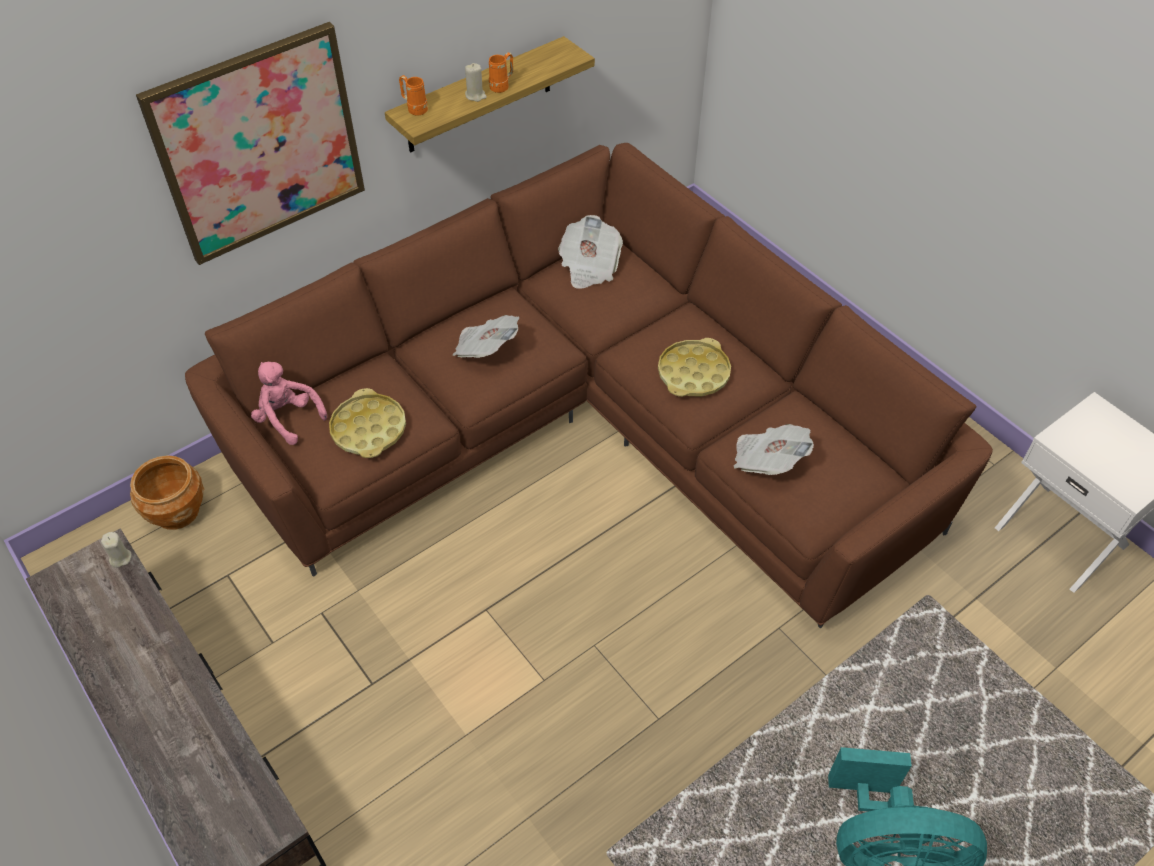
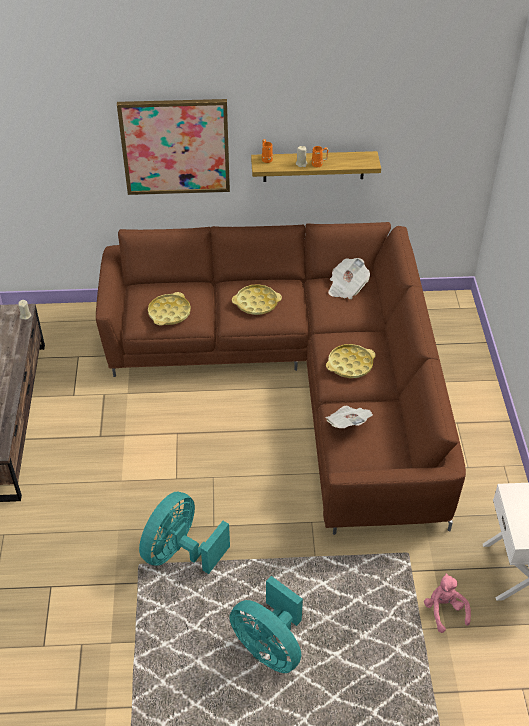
camera: 35 degrees right, 5 degrees down
brown planter [130,455,204,530] -> none
pink plush toy [251,362,327,445] -> pink plush toy moved to [424,573,471,633]
newspaper [452,315,519,358] -> yellow tray [232,284,282,315]
none -> turquoise fan [139,491,230,574]

